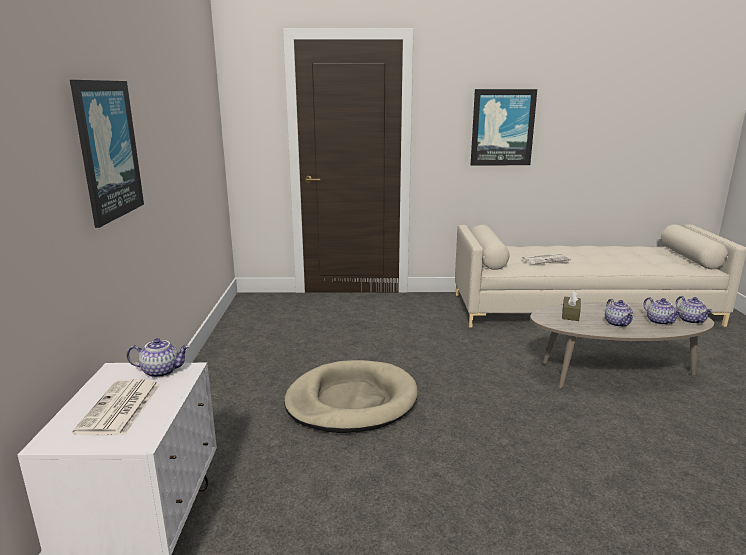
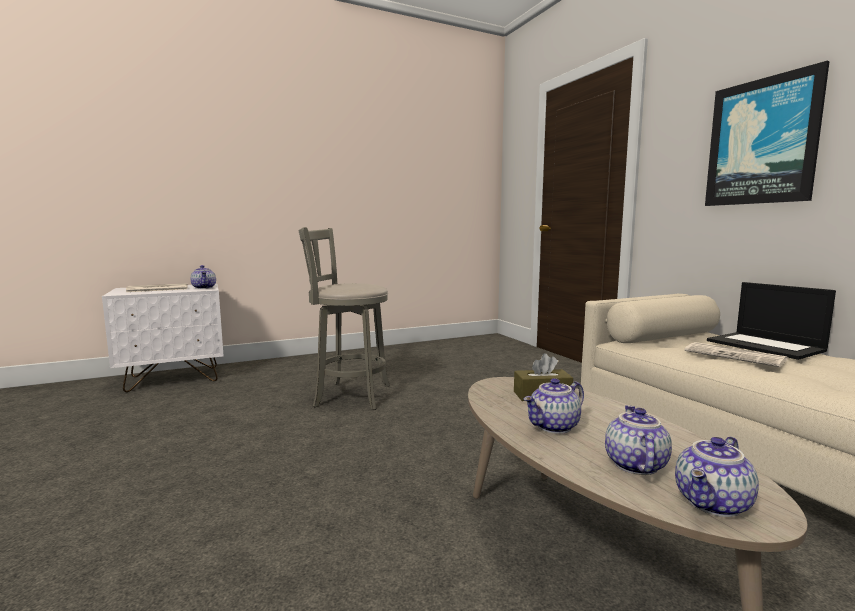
camera: 65 degrees right, 10 degrees down
picture [70,80,144,228] -> none
beige dog bed [284,360,418,433] -> grey stool [299,227,390,410]
teapot [644,297,682,325] -> teapot turned 150 degrees clockwise [605,405,672,475]
none -> laptop [707,282,836,360]

